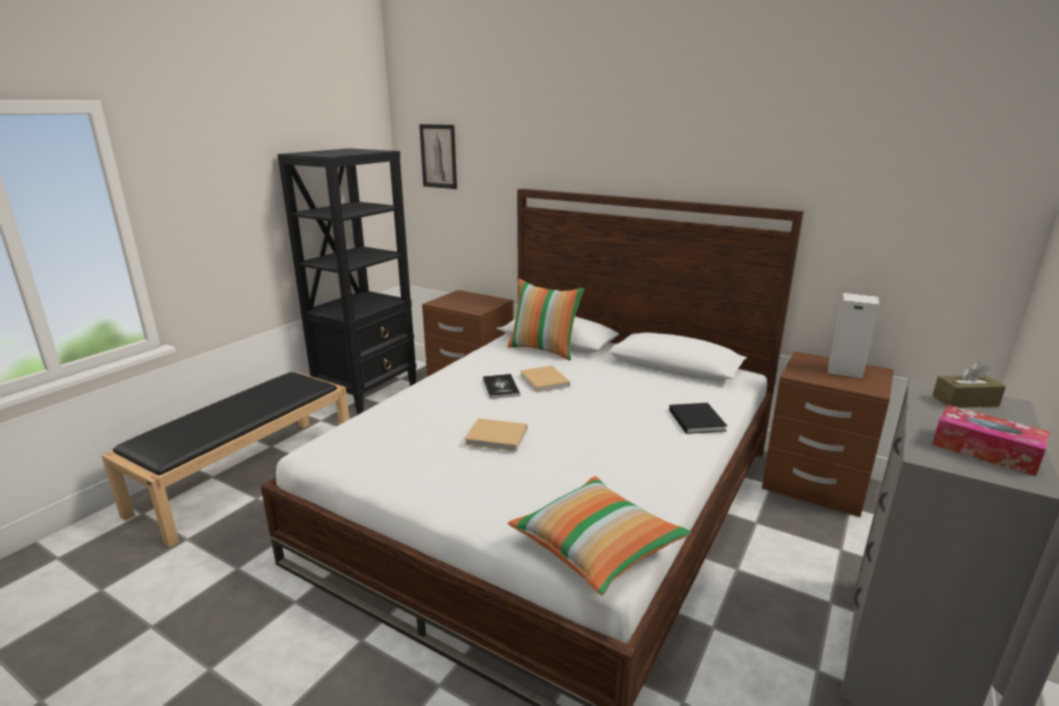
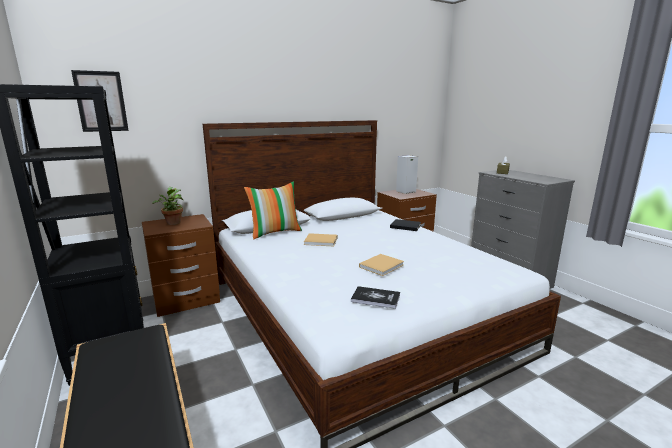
camera: 60 degrees left, 5 degrees down
book [482,374,520,399] -> book moved to [351,286,400,309]
pillow [508,476,691,595] -> none
tissue box [932,405,1050,476] -> none
none -> potted plant [152,187,183,225]

